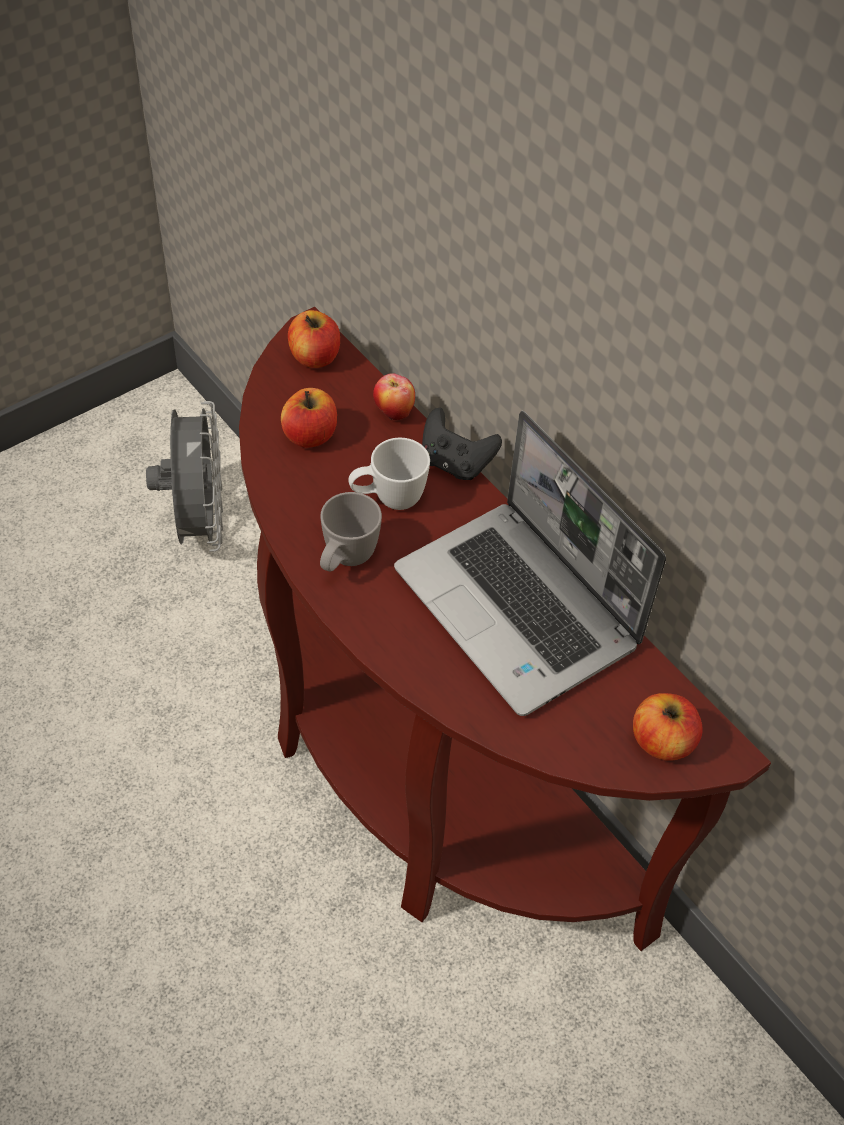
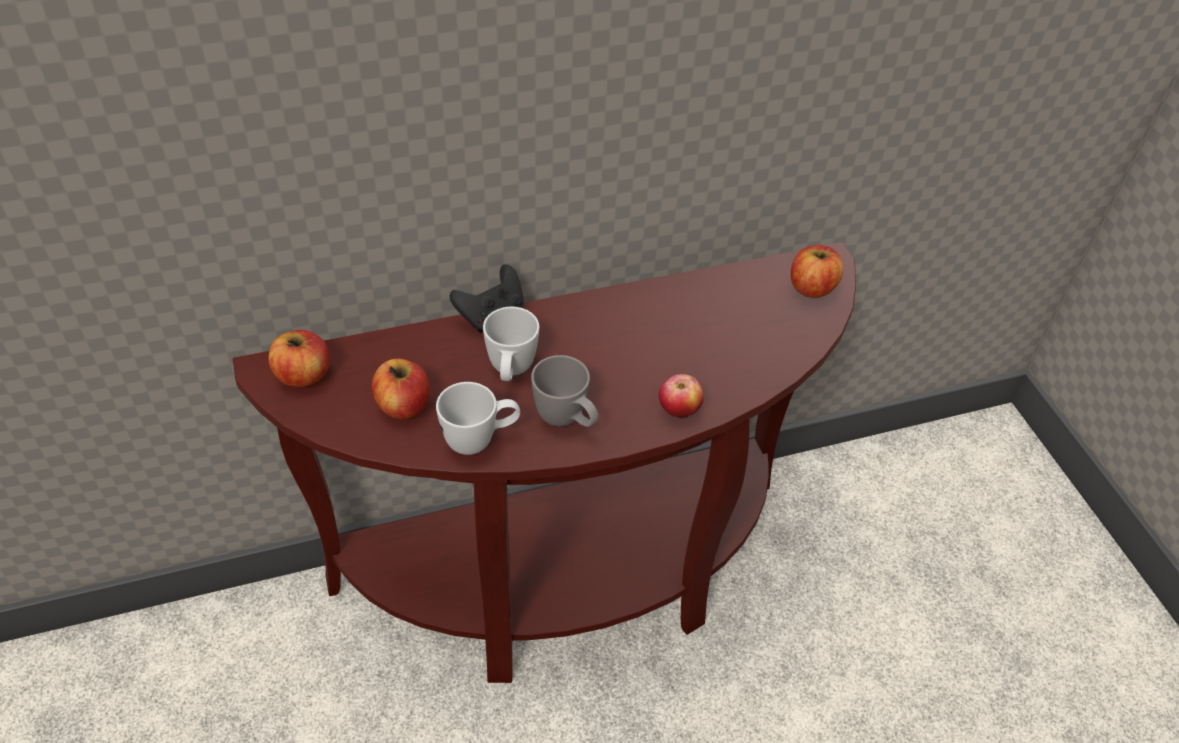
camera: 70 degrees left, 5 degrees down
grey fan [146,401,223,552] -> none
apple [373,373,415,420] -> apple moved to [659,374,704,418]
laptop [394,411,666,716] -> none
none -> white mug [436,382,520,455]

